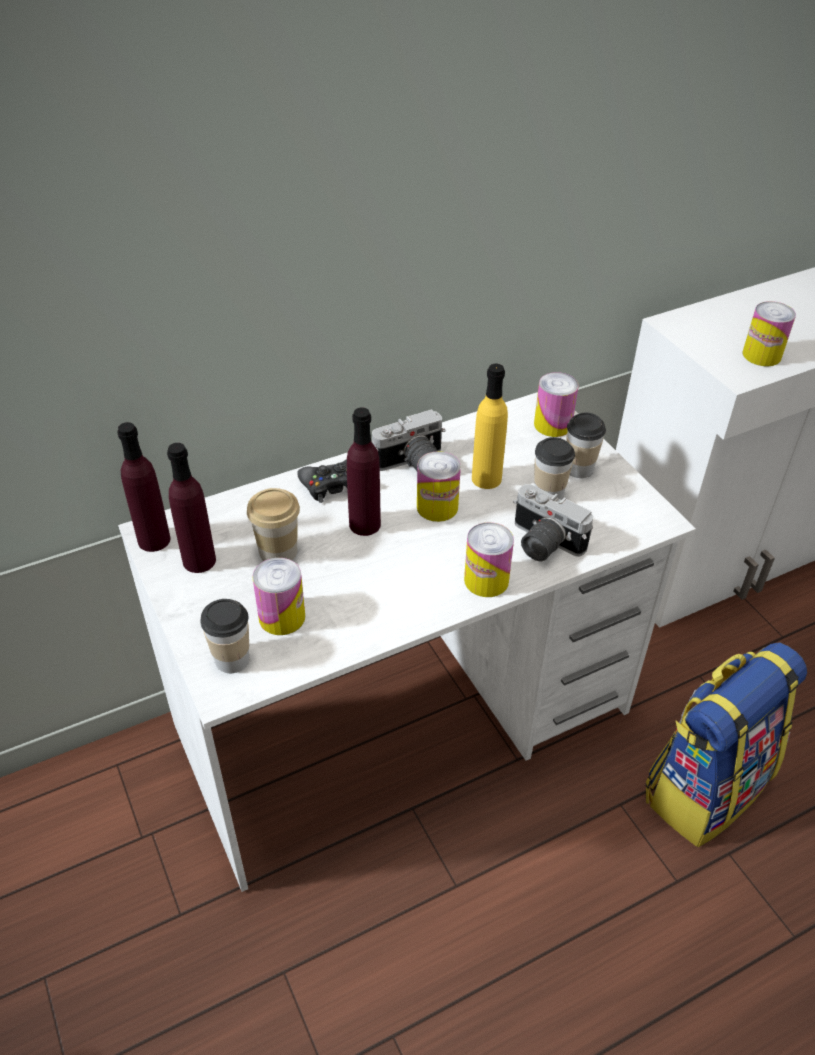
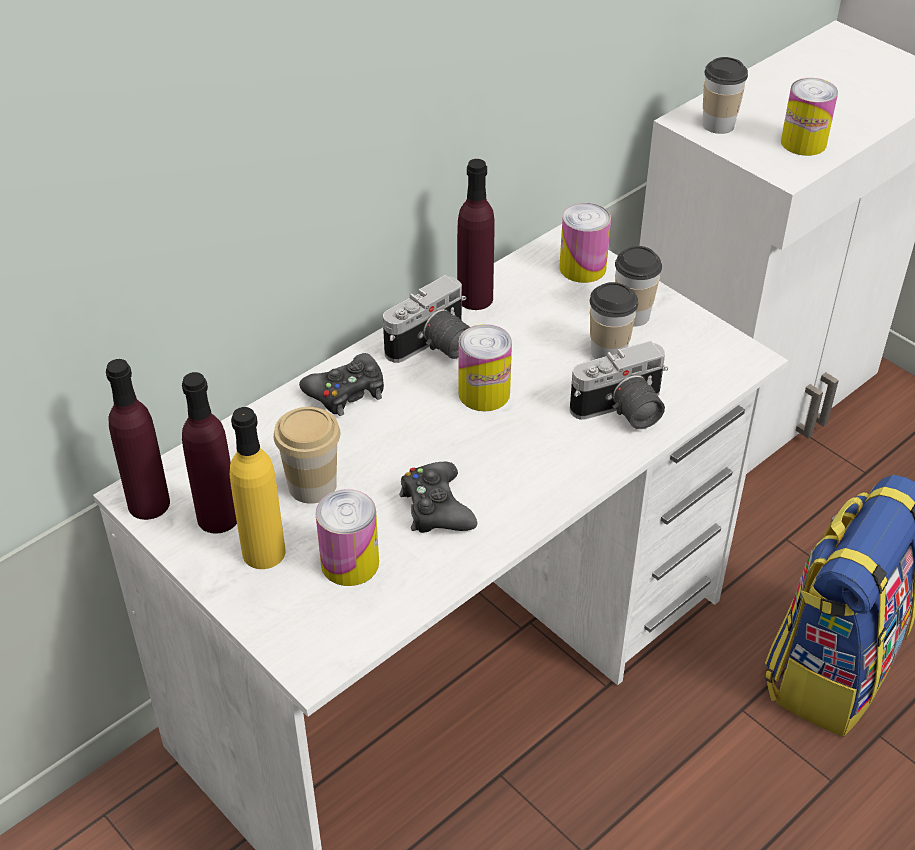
camera: 15 degrees left, 0 degrees up
cup [200,599,249,673] -> cup moved to [702,57,748,134]
purple bottle [347,407,381,536] -> purple bottle moved to [457,159,495,310]
can [464,522,514,597] -> none
yellow bottle [472,364,508,489] -> yellow bottle moved to [230,407,286,569]
camera [513,484,593,561] -> camera turned 45 degrees counterclockwise [570,341,668,429]
none -> black game controller [399,462,477,533]

